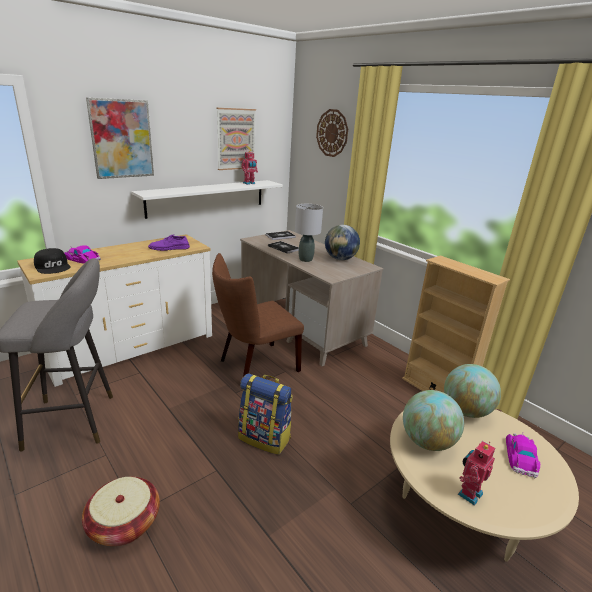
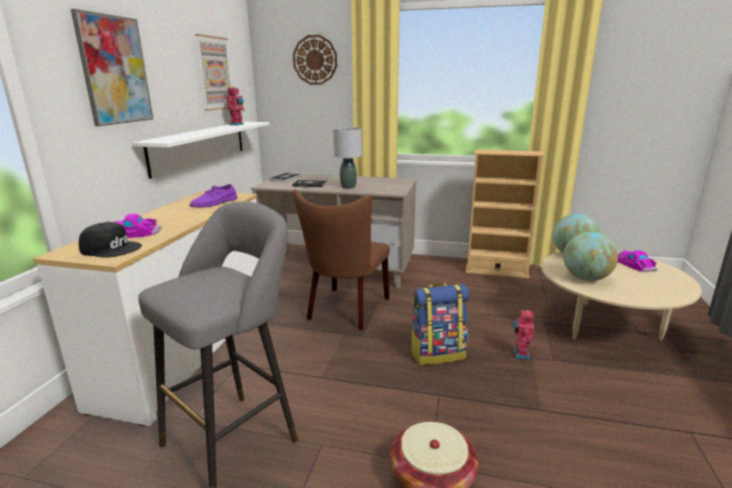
camera: 35 degrees left, 5 degrees down
globe [325,225,360,260] -> none
toy robot [458,441,495,506] -> toy robot moved to [513,308,534,359]

